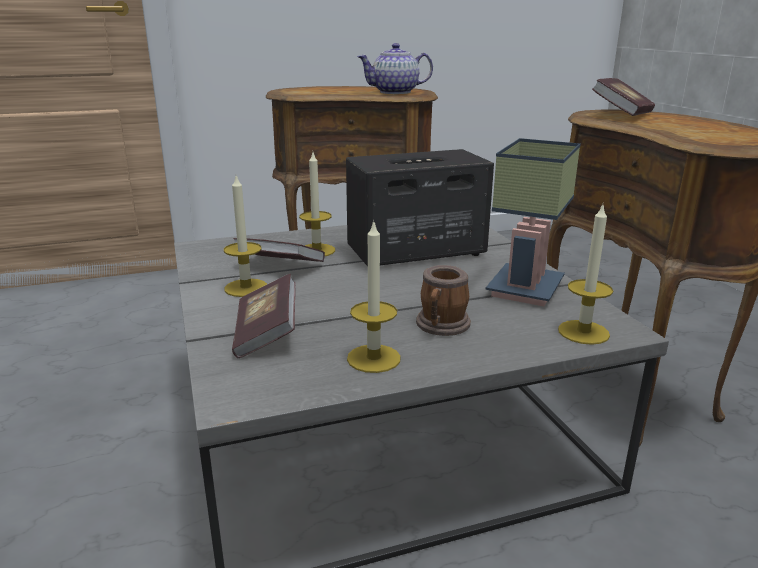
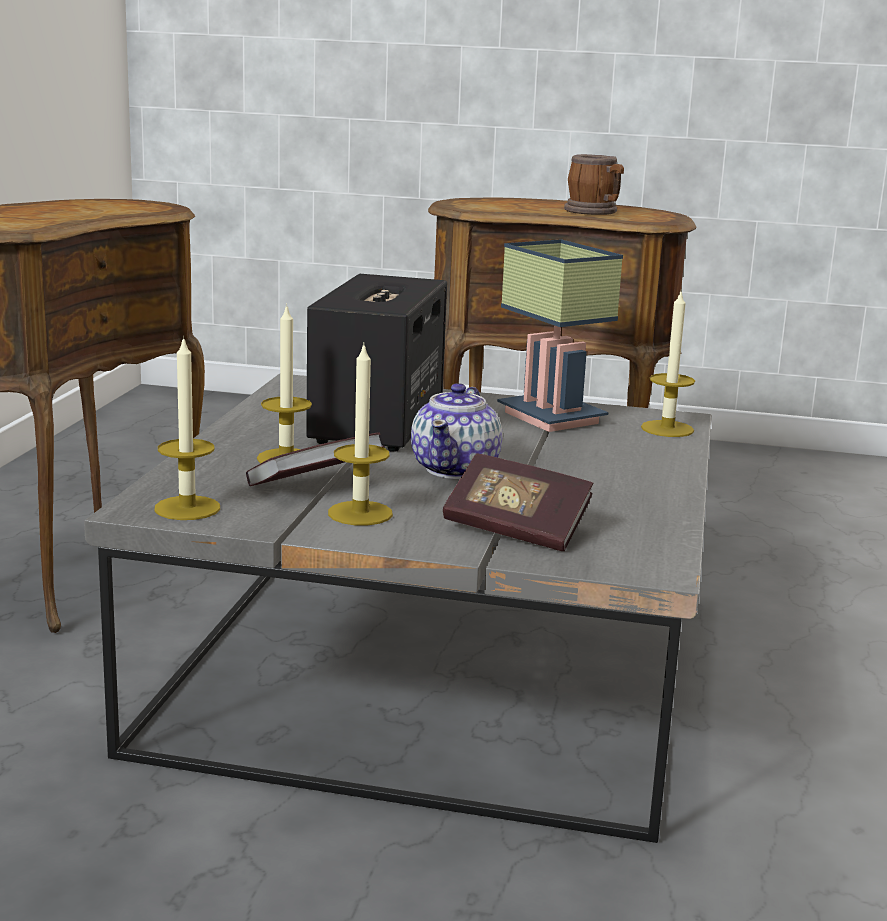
camera: 60 degrees left, 5 degrees down
candle [347,220,401,373] -> candle moved to [155,336,220,520]
teapot [357,43,433,94] -> teapot moved to [411,383,502,479]
mug [416,265,471,336] -> mug moved to [564,154,624,215]
book [592,78,655,116] -> none

